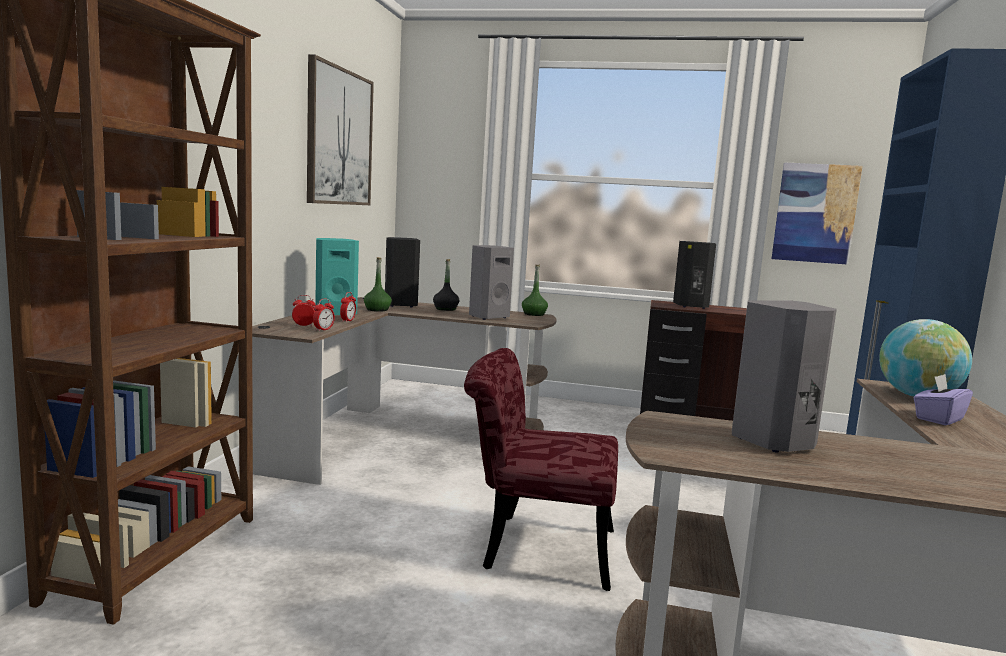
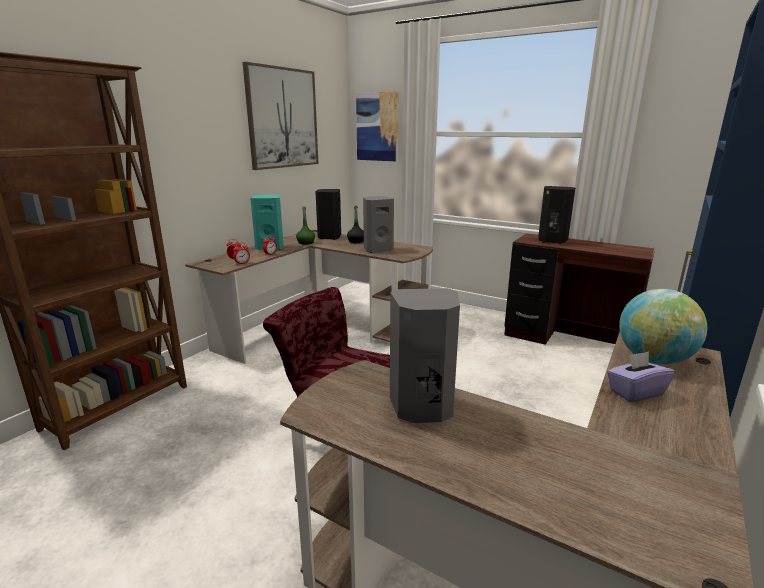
camera: 20 degrees right, 10 degrees up
green bottle [522,265,548,316] -> none
picture [772,162,863,265] -> picture moved to [356,91,399,162]

